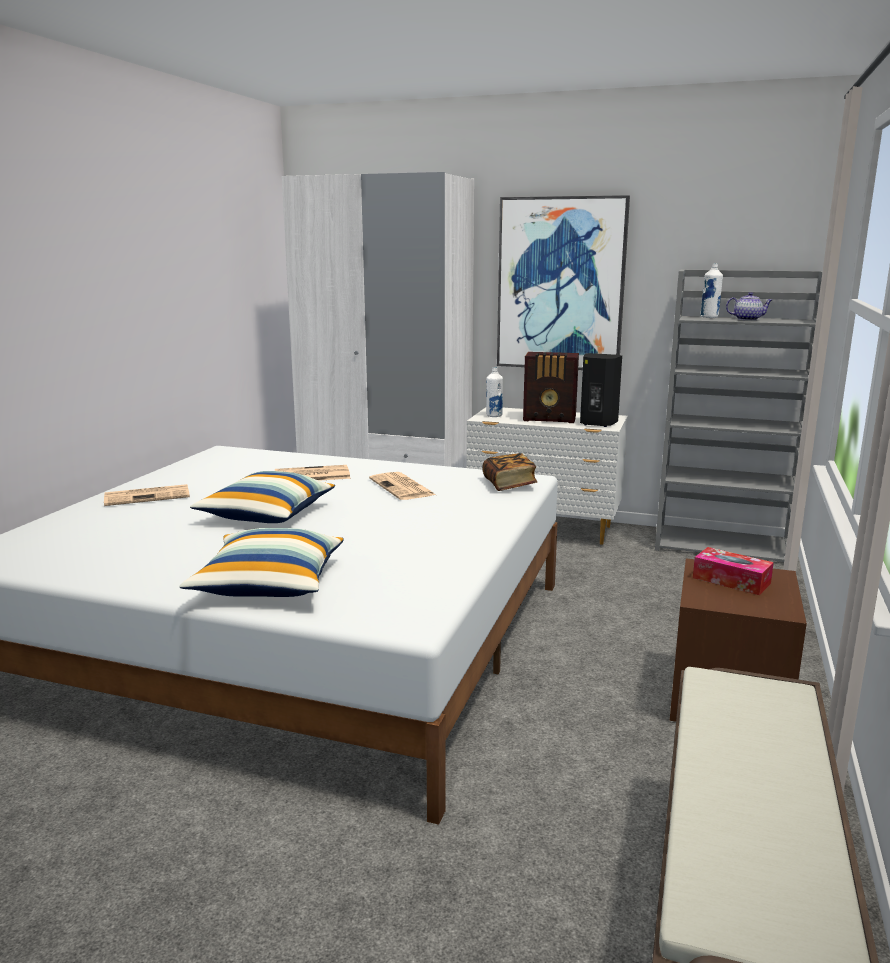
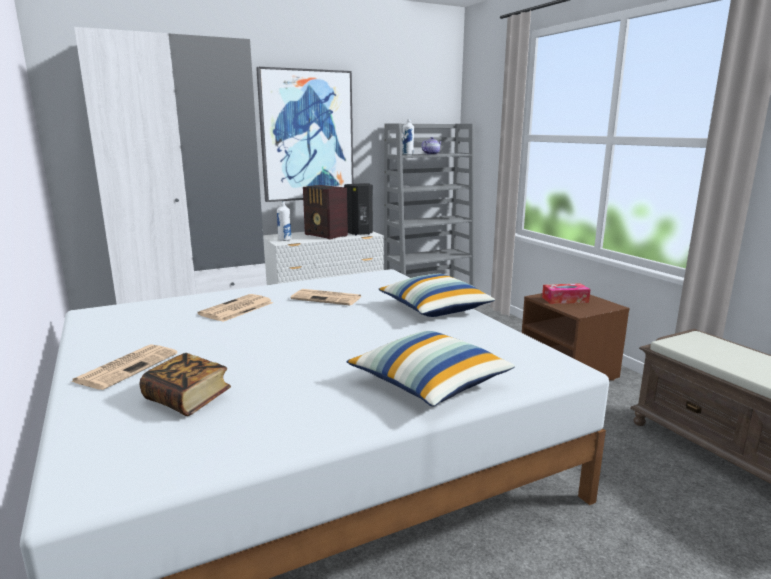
camera: 45 degrees left, 0 degrees up
pillow [190,471,335,523] -> pillow moved to [379,274,495,317]
book [482,453,537,491] -> book moved to [140,353,231,416]
radio [523,352,579,423] -> radio turned 75 degrees clockwise [303,185,348,240]

